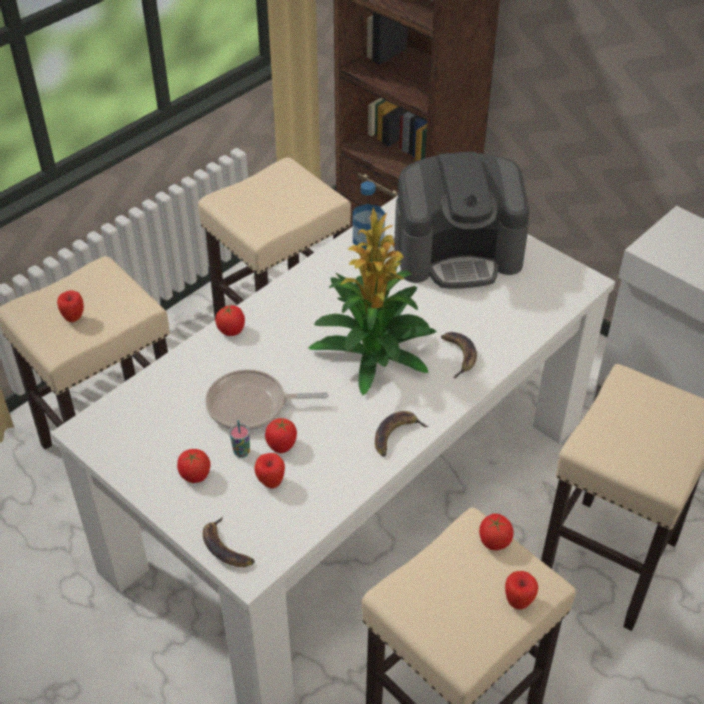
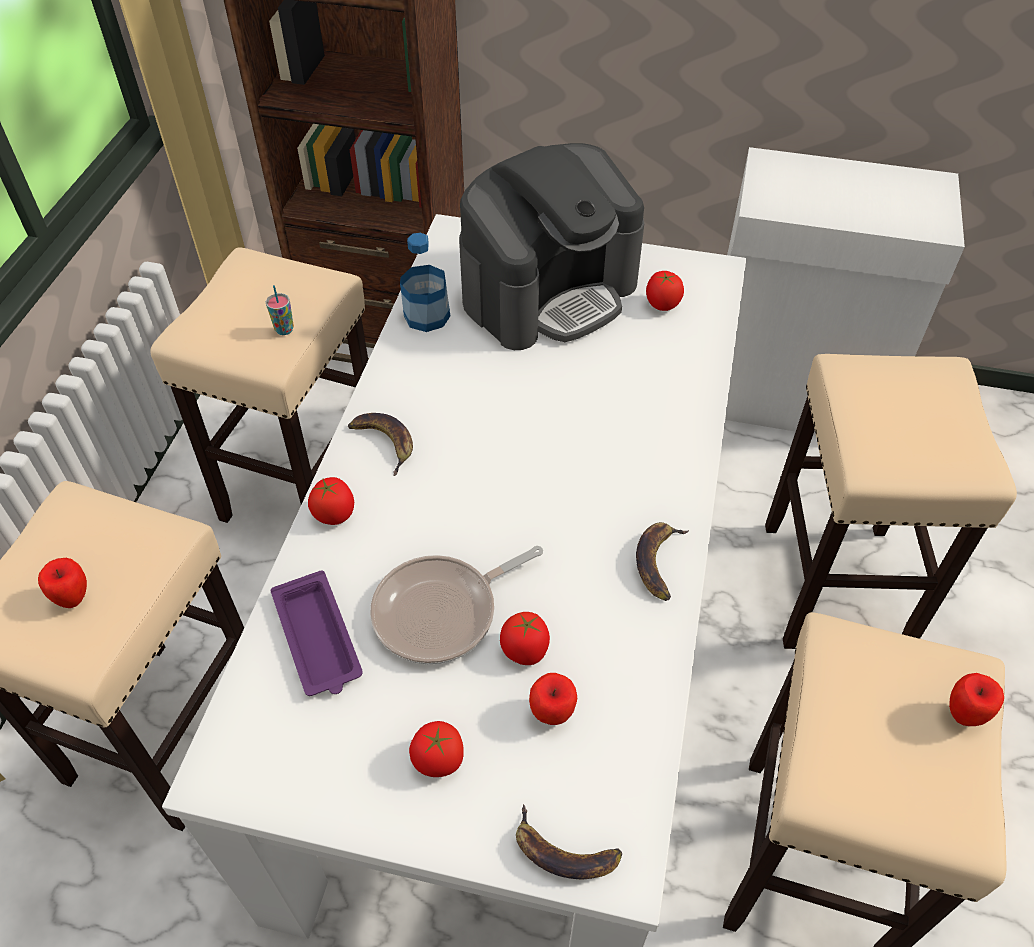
camera: 30 degrees left, 5 degrees up
cup [229,420,250,458] -> cup moved to [266,285,294,335]
potted plant [308,207,437,395] -> none
banana [441,332,477,378] -> banana moved to [348,413,413,476]
tomato [479,514,513,550] -> tomato moved to [646,271,684,311]
none -> purple tray [271,570,363,696]

